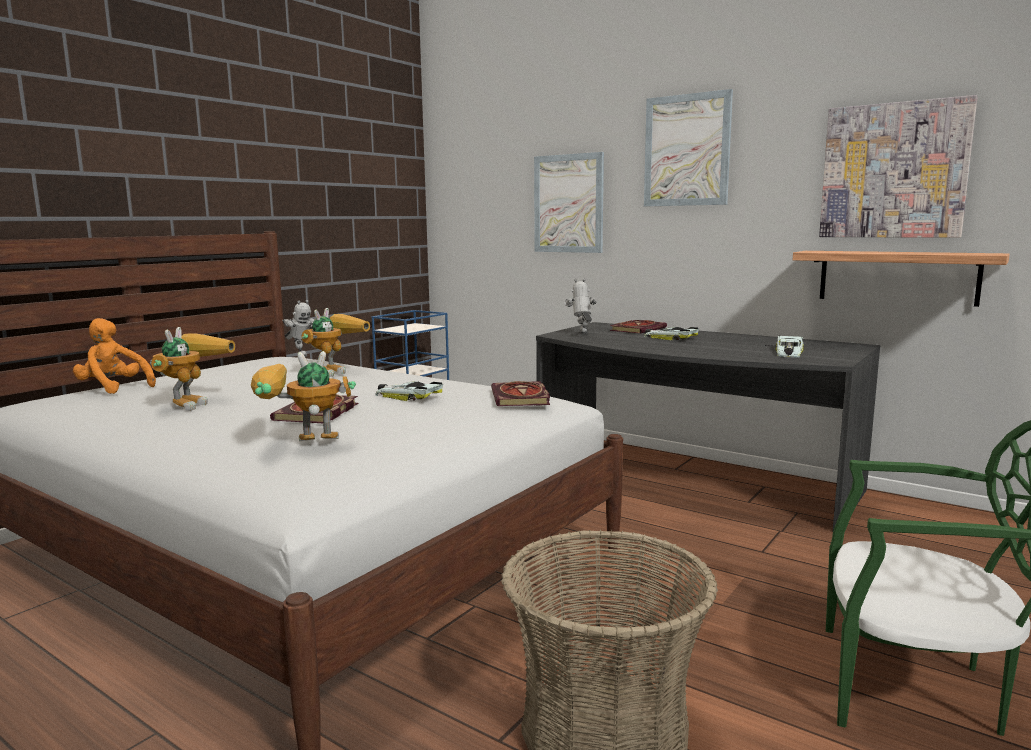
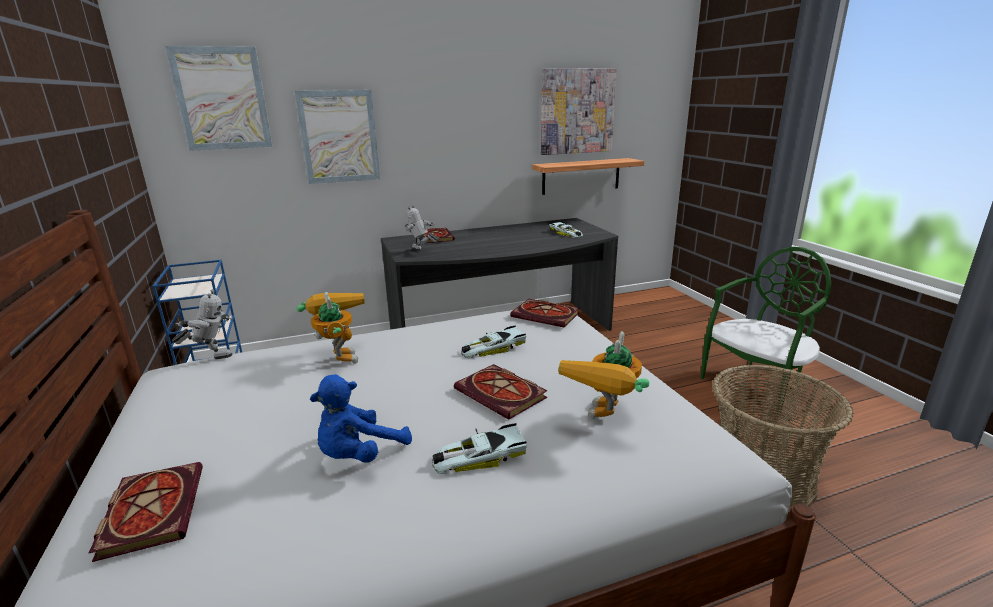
camera: 55 degrees left, 10 degrees up
orange plush toy [73,318,156,394] -> book [89,462,203,562]
toy robot [150,327,235,411] -> blue plush toy [310,374,412,463]
picture [644,89,733,206] -> picture moved to [165,46,273,151]
toy car [644,327,699,341] -> toy car moved to [432,423,527,474]

